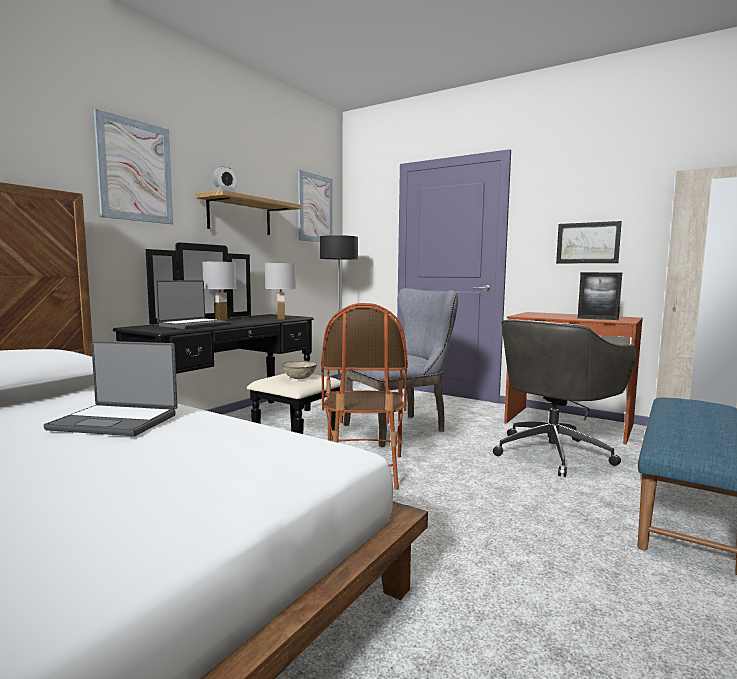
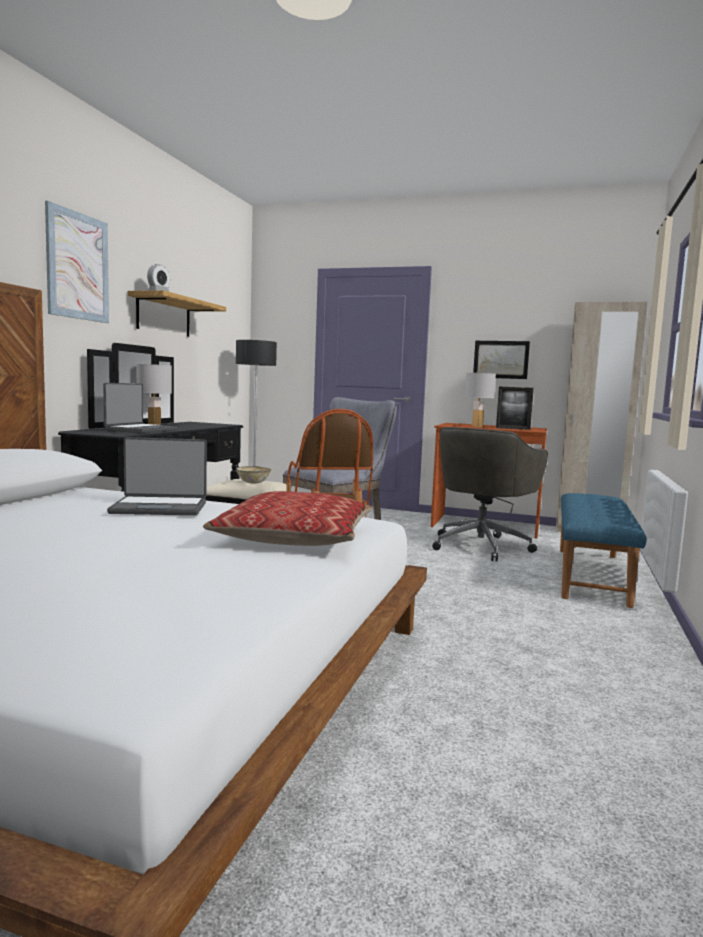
camera: 15 degrees left, 0 degrees up
white table lamp [265,263,296,320] -> white table lamp moved to [465,373,496,427]
picture [298,170,333,242] -> none
none -> pillow [203,491,373,546]

